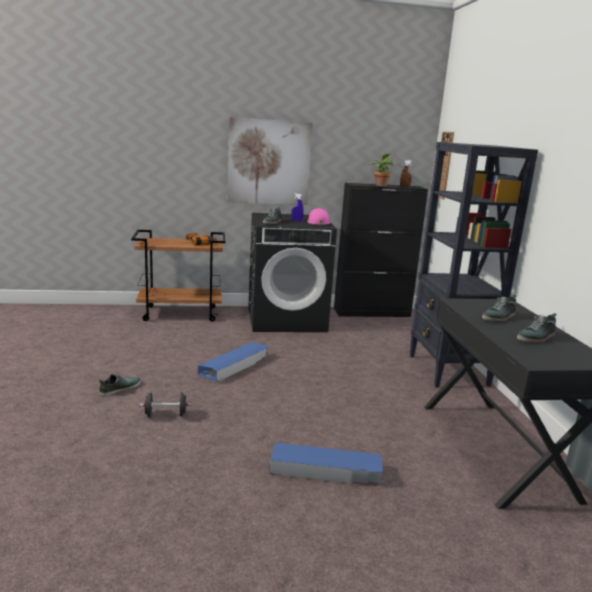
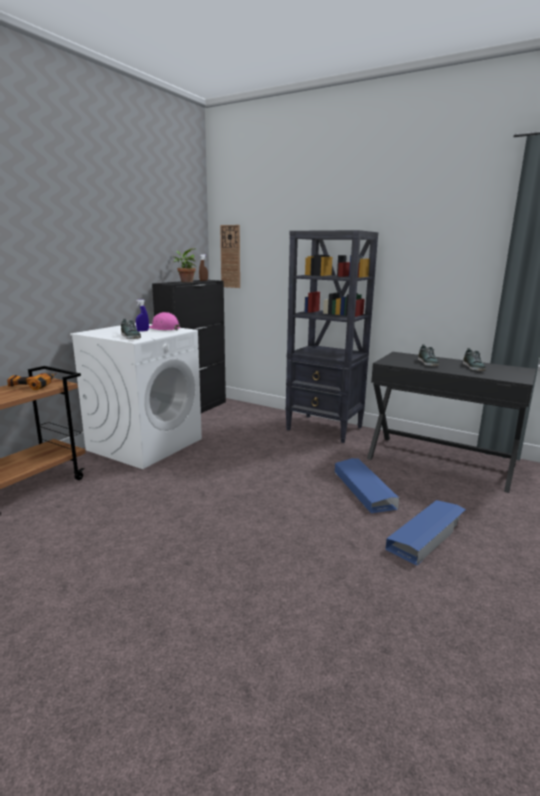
camera: 50 degrees left, 0 degrees up
shoe [99,374,141,397] -> none
black dumbbell [139,392,192,417] -> none
blue storage box [198,343,269,383] -> blue storage box moved to [335,458,399,513]
picture [227,117,313,205] -> none
black washing machine [248,213,337,332] -> white washing machine [70,323,202,469]

